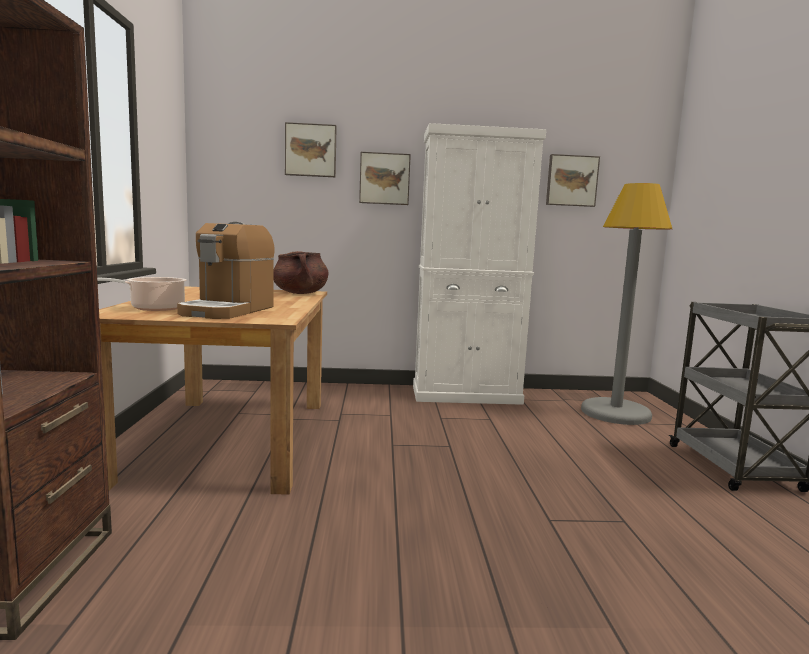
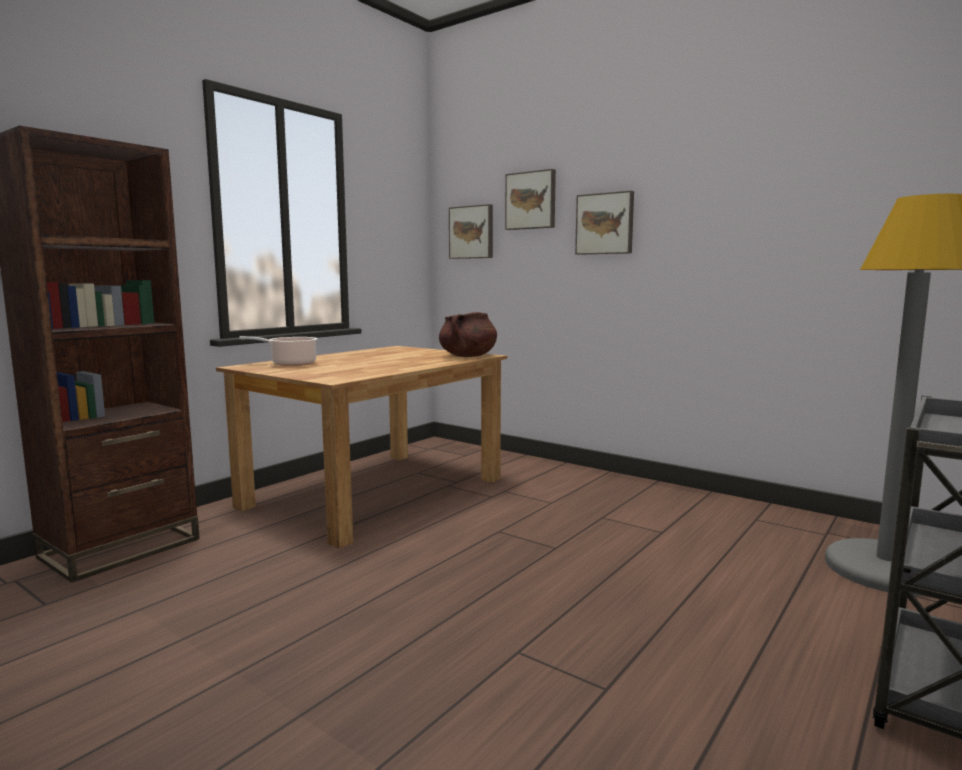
camera: 40 degrees right, 0 degrees up
coffee machine [177,222,275,319] -> none
white cabinet [413,123,546,405] -> none
picture [546,154,600,207] -> picture moved to [449,204,493,259]

